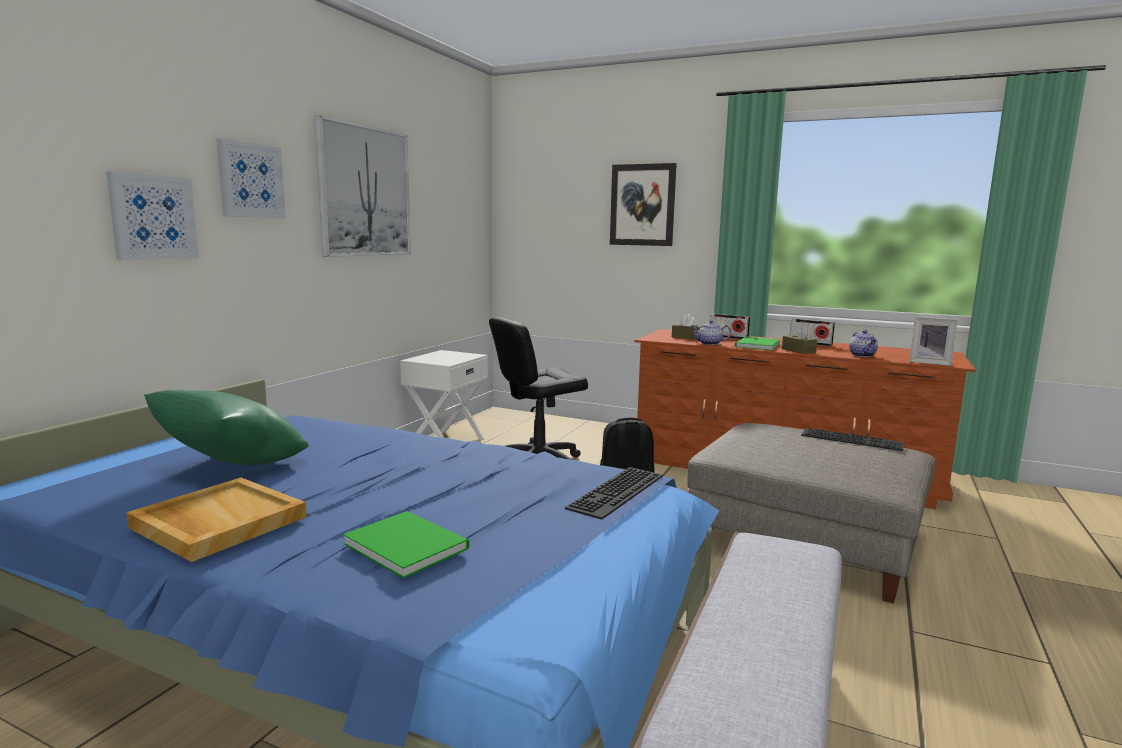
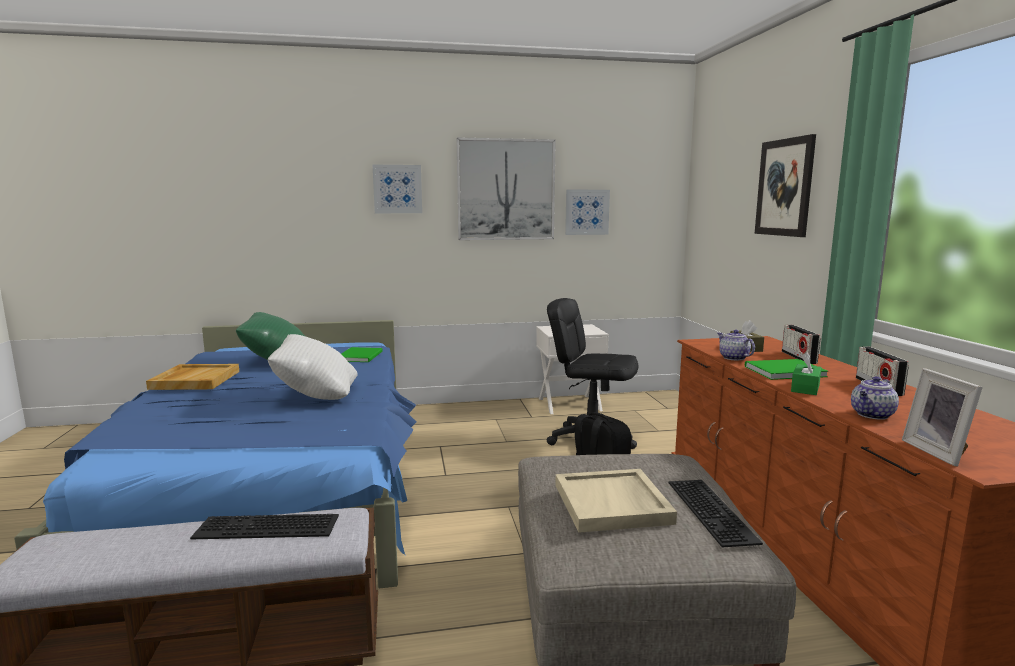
camera: 55 degrees right, 0 degrees up
picture [106,171,199,261] -> picture moved to [565,190,610,235]
green book [343,511,470,578] -> green book moved to [342,347,383,362]
keyboard [565,467,663,519] -> keyboard moved to [190,514,339,539]
brown tissue box [782,325,817,354] -> green tissue box [791,352,822,395]
none -> white pillow [268,334,358,400]
none -> beige tray [555,469,677,533]

